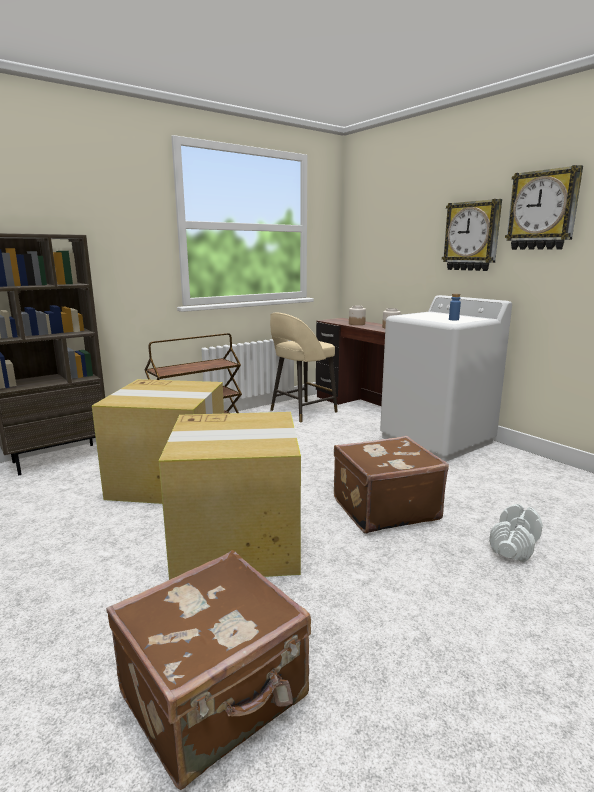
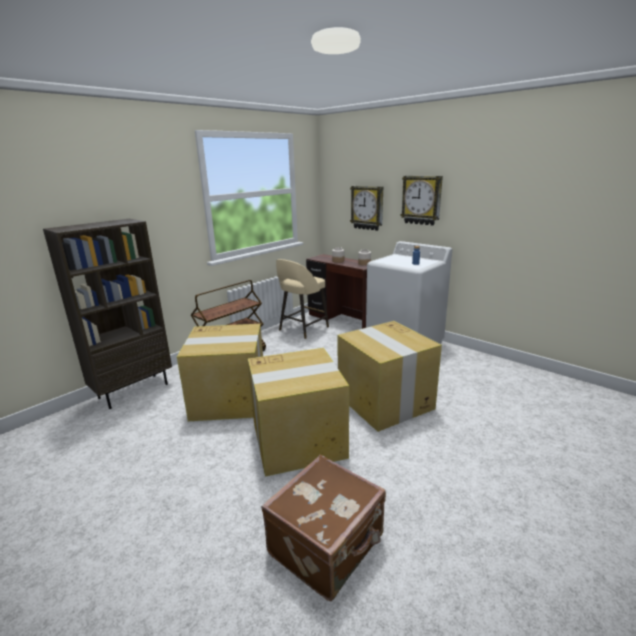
camera: 10 degrees left, 5 degrees up
brown suitcase [334,436,449,534] -> cardboard box [337,321,442,432]
white dumbbell [489,504,543,562] -> none
wall clock [505,165,583,250] -> wall clock moved to [350,186,383,231]

